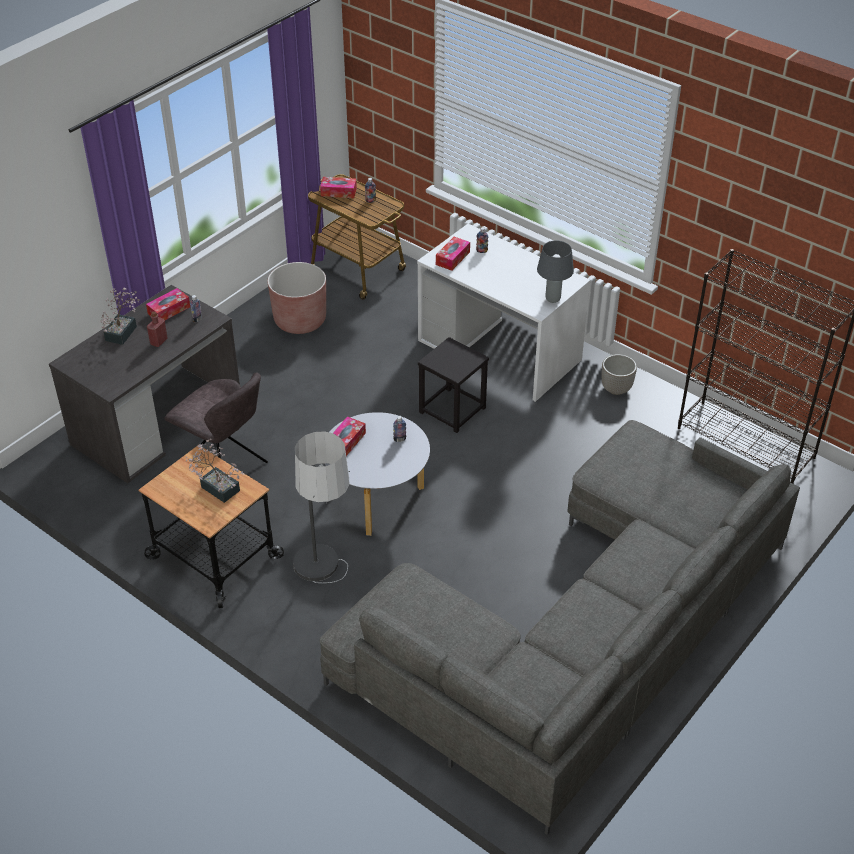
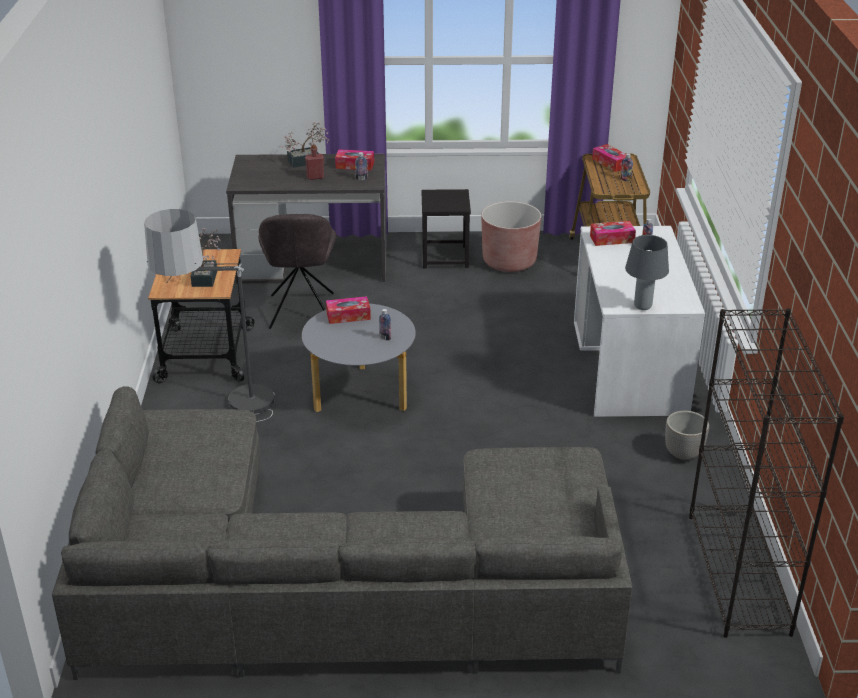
camera: 50 degrees right, 10 degrees down
black stool [418,337,489,433] -> black stool moved to [421,189,471,268]

